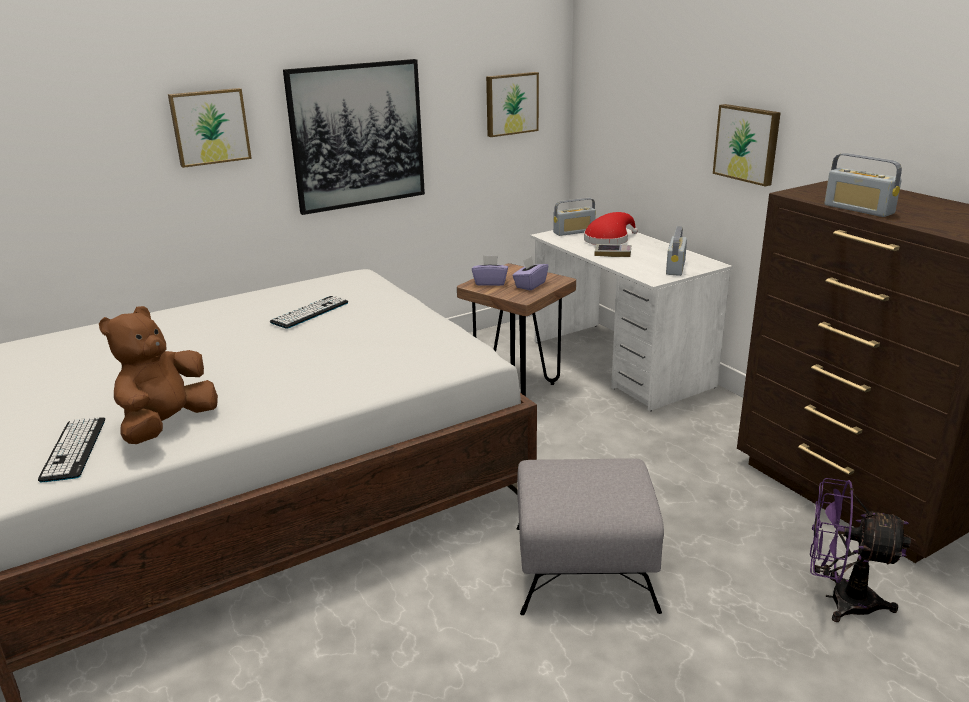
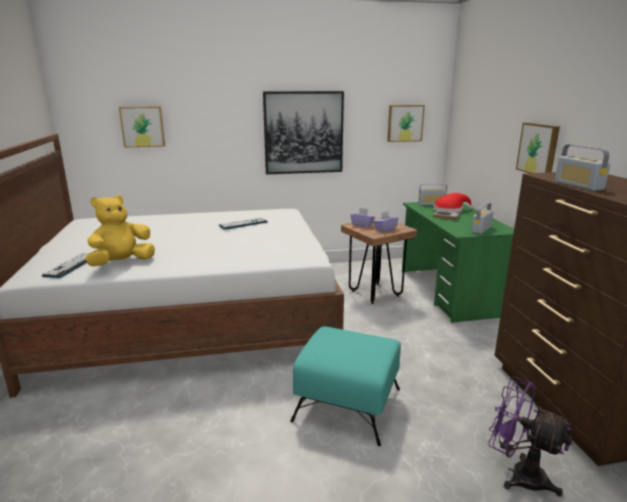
camera: 20 degrees right, 5 degrees down
brown plush toy [99,306,218,444] -> yellow plush toy [85,195,155,266]
picture [168,88,252,168] -> picture moved to [119,106,165,147]
grey ottoman [516,458,664,615] -> turquoise ottoman [290,326,401,446]
white desk [530,228,733,411] -> green desk [402,202,514,323]

